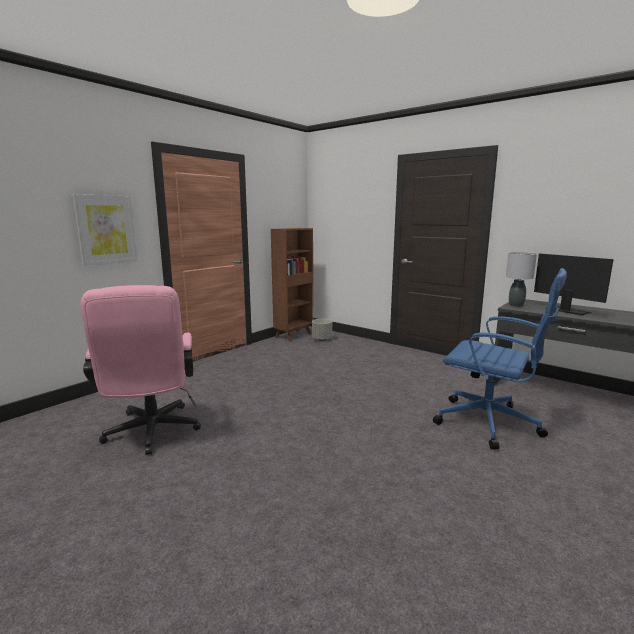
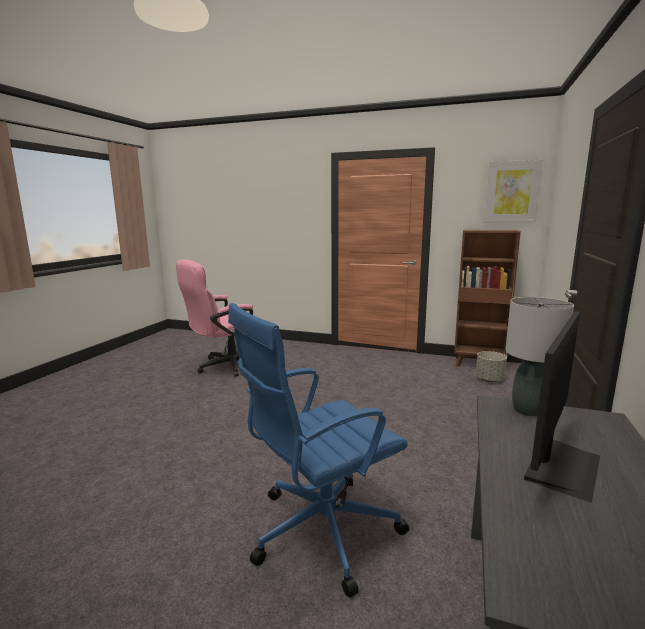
camera: 70 degrees right, 0 degrees up
picture [73,194,138,266] -> picture moved to [484,160,543,223]
blue office chair [433,268,567,449] -> blue office chair turned 45 degrees clockwise [228,303,409,598]

